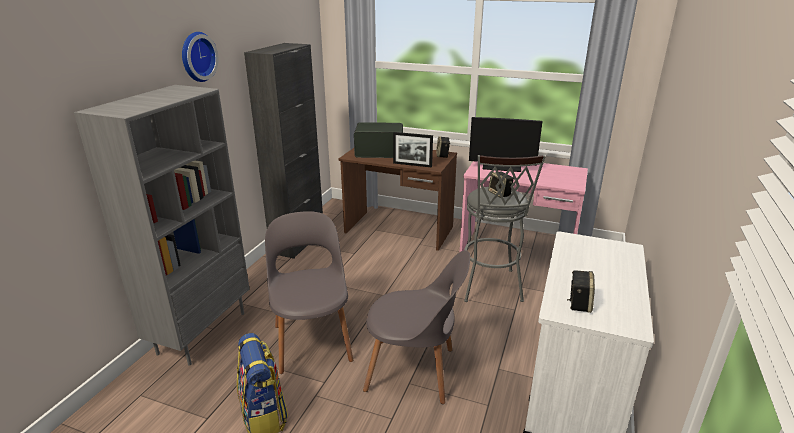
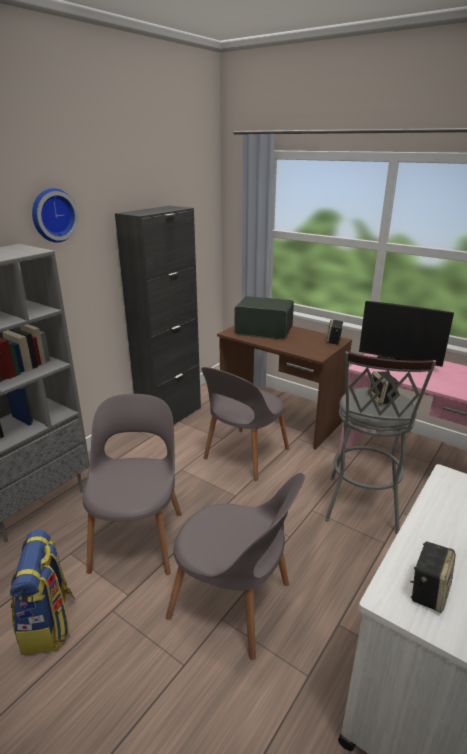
camera: 15 degrees right, 0 degrees up
picture frame [393,132,433,168] -> none
none -> grey chair [201,367,289,481]

